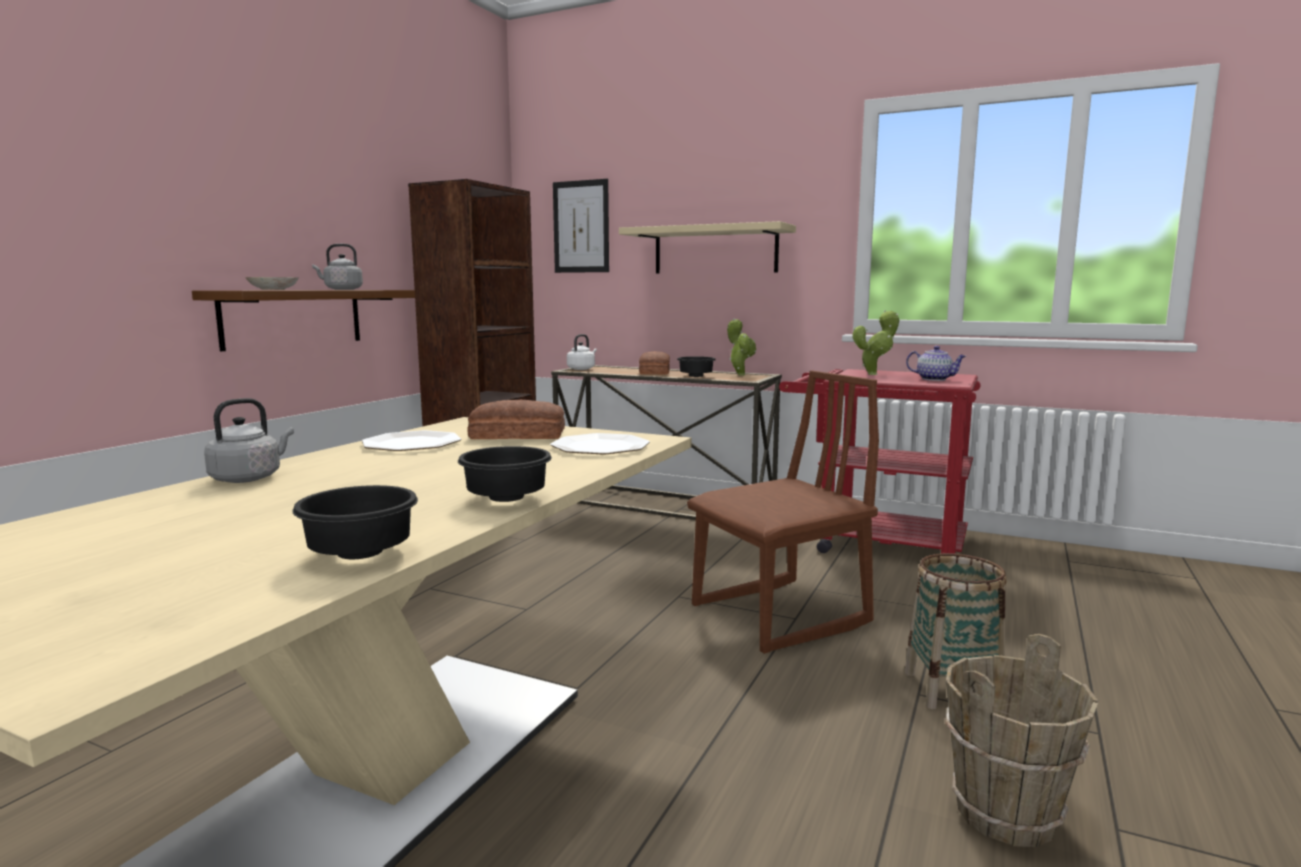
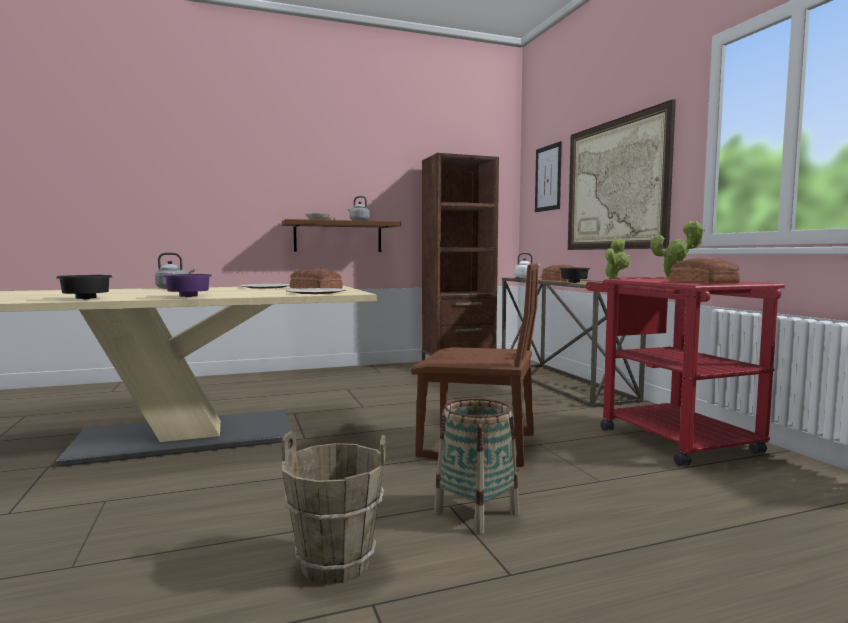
camera: 45 degrees right, 5 degrees down
black bowl [458,446,552,502] -> purple bowl [163,274,212,297]
beige shelf [619,221,796,274] -> picture [568,99,676,250]
teapot [906,346,966,381] -> bread [669,258,740,284]

